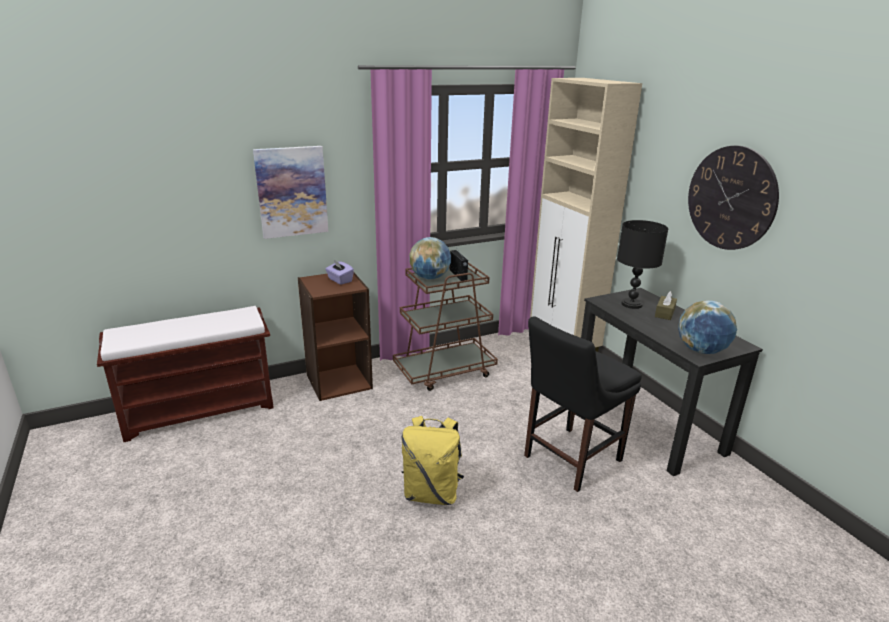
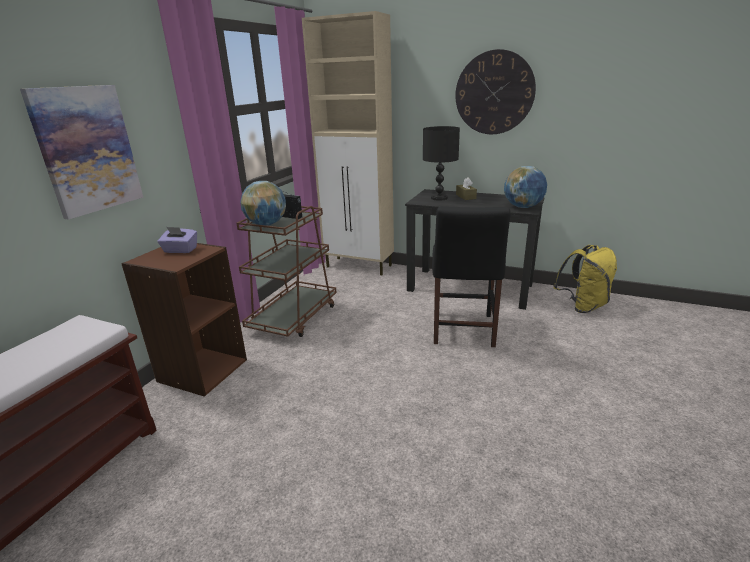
camera: 40 degrees left, 0 degrees up
yellow backpack [401,416,464,505] -> yellow backpack moved to [553,245,617,313]

